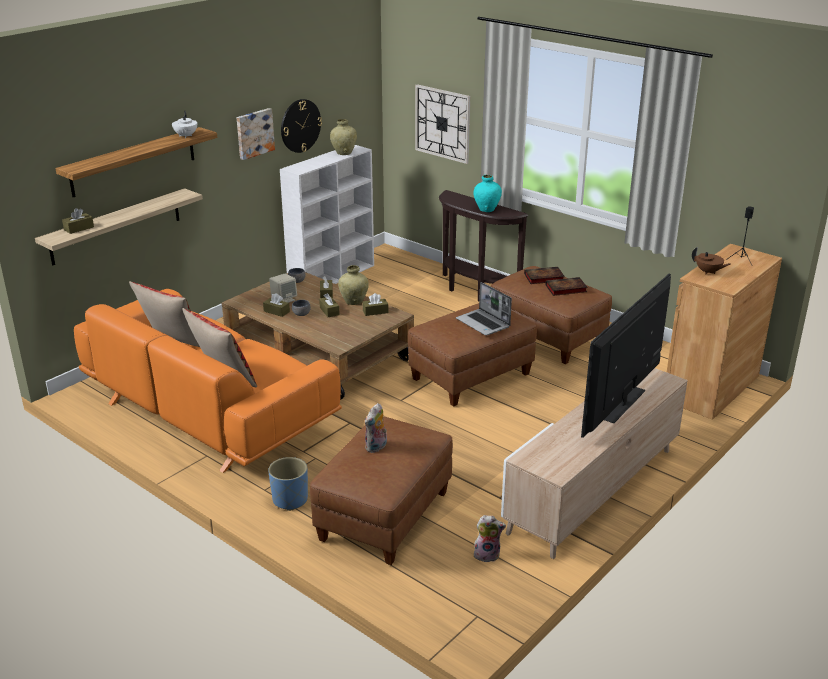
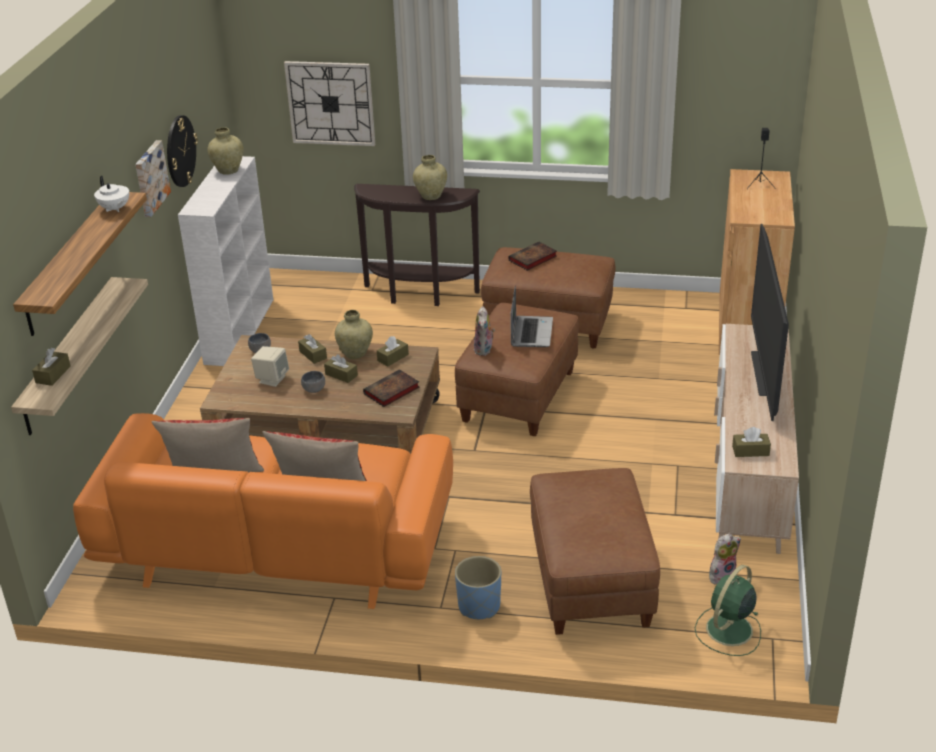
camera: 30 degrees left, 5 degrees up
brown tissue box [263,293,290,317] -> brown tissue box moved to [732,427,771,457]
plush toy [365,403,387,453] -> plush toy moved to [474,306,495,356]
laptop [456,282,512,335] -> laptop turned 105 degrees counterclockwise [510,285,553,347]
turquoise vase [473,175,502,212] -> beige vase [413,155,447,200]
book [546,277,588,296] -> book moved to [363,369,420,407]
brown teapot [692,247,731,275] -> none
none -> green fan [695,565,761,656]

